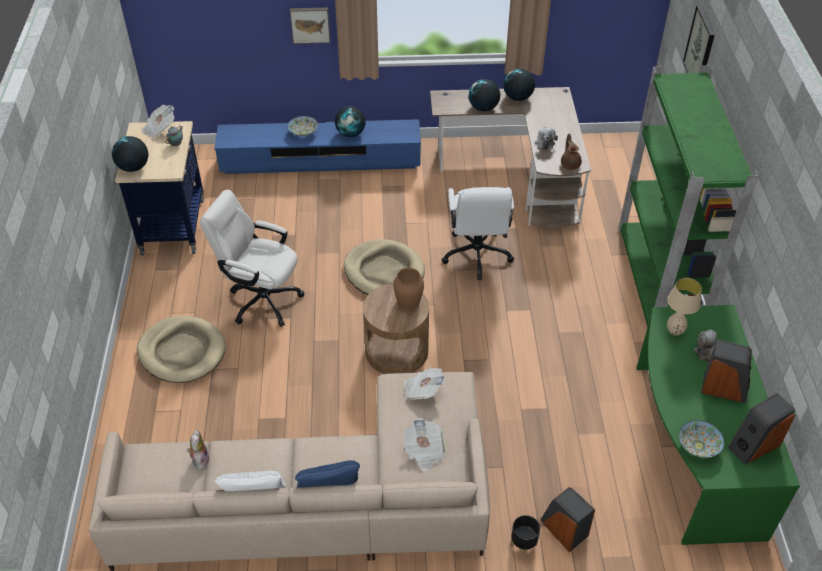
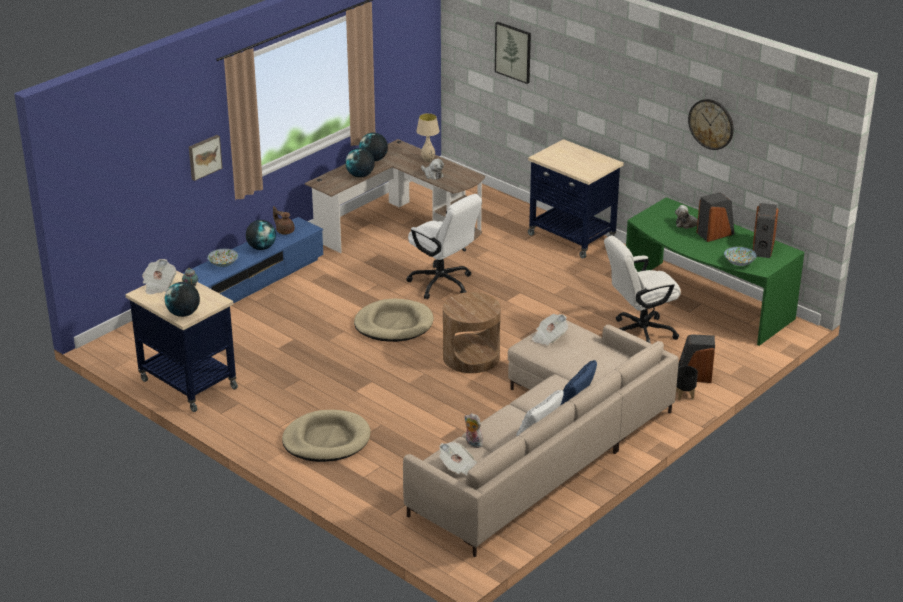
camera: 45 degrees left, 15 degrees down
white office chair [200,190,304,327] -> white office chair moved to [604,236,681,343]
brown vase [393,268,424,310] -> none
newspaper [403,418,446,471] -> newspaper moved to [439,442,477,475]
brown teapot [561,134,582,170] -> brown teapot moved to [273,206,295,235]
green bookcase [618,65,758,327] -> blue cart [528,139,624,258]
beige table lamp [667,278,702,336] -> beige table lamp moved to [416,113,440,162]
none -> wall clock [688,99,734,150]

